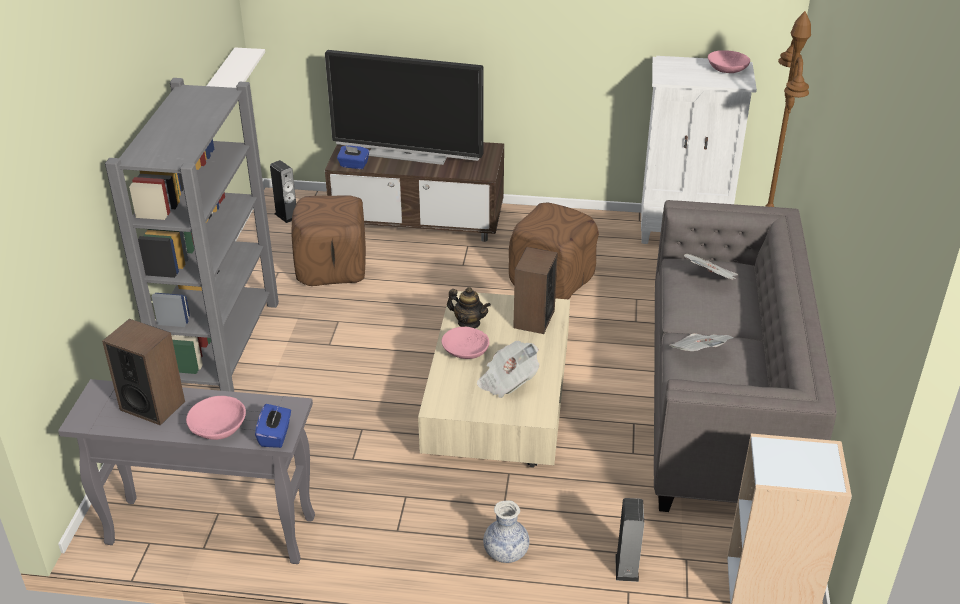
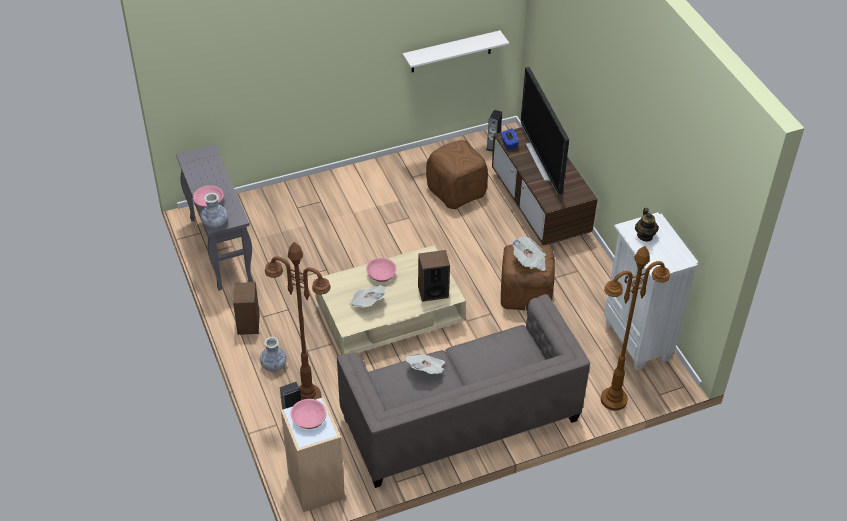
camera: 60 degrees right, 10 degrees up
speaker [102,319,185,425] -> speaker moved to [233,282,260,335]
grey bookcase [105,78,279,392] -> none
blue tissue box [255,404,291,448] -> vase [201,193,228,228]
teapot [447,287,491,328] -> teapot moved to [635,208,659,241]
newspaper [684,254,738,280] -> newspaper moved to [512,236,546,271]
pink bowl [708,50,750,73] -> pink bowl moved to [291,399,326,429]
none -> brown floor lamp [265,242,331,400]

